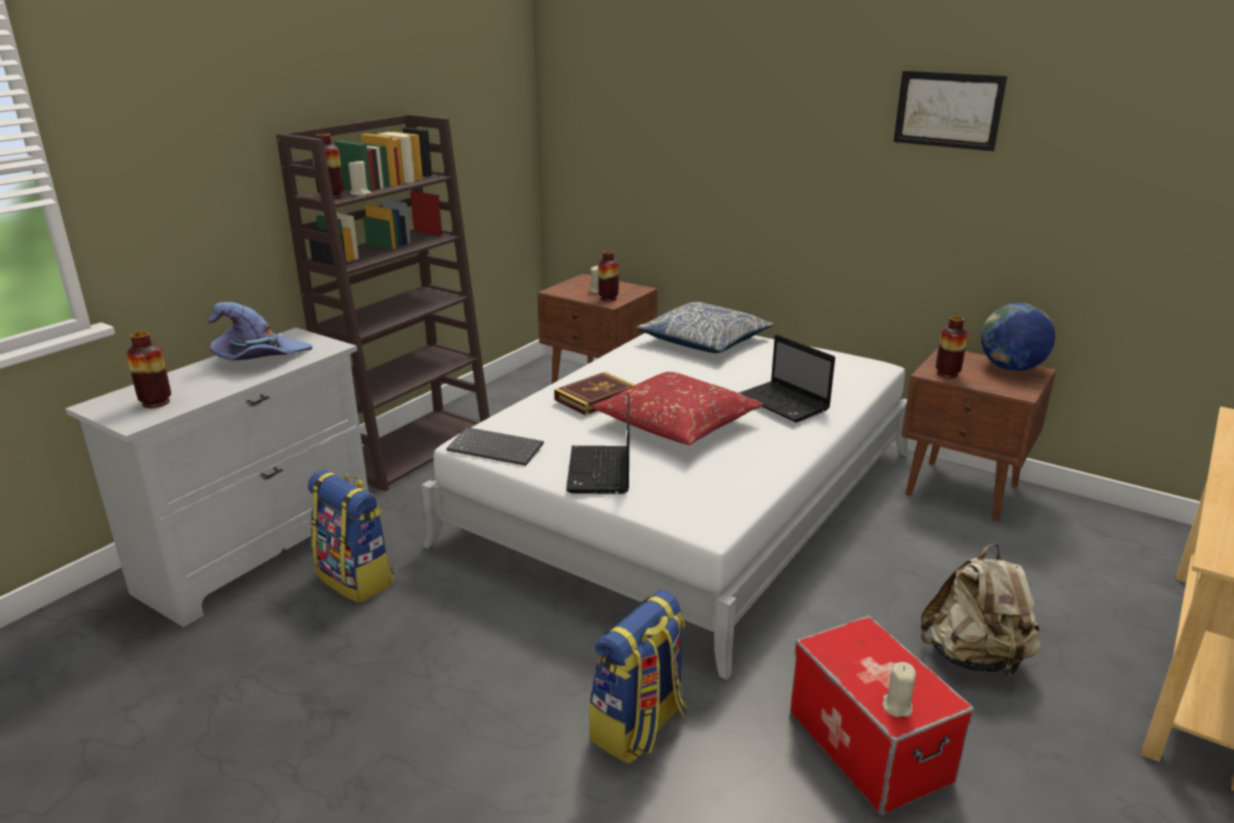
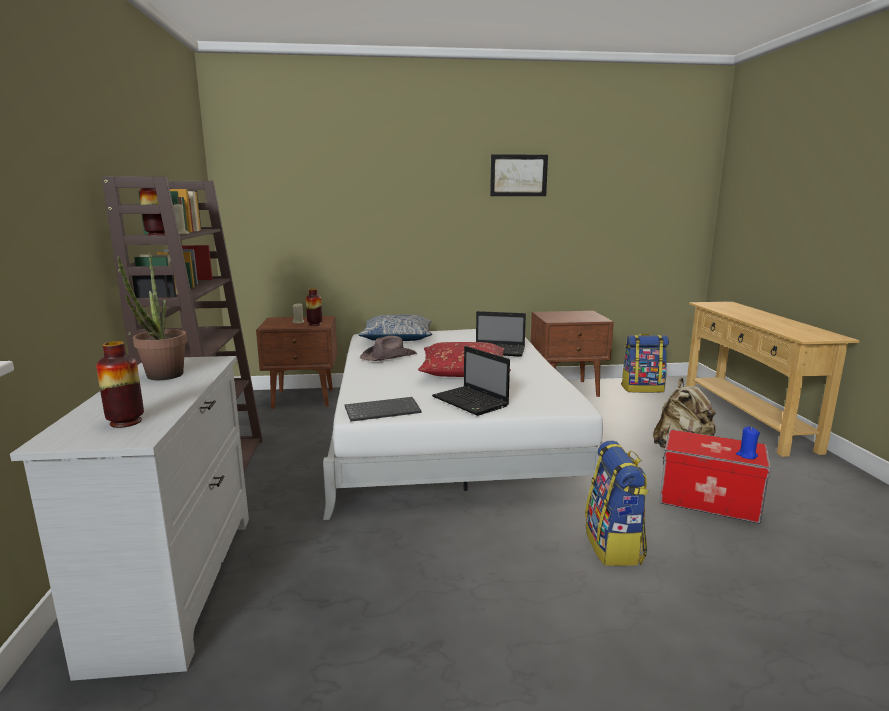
camera: 40 degrees left, 10 degrees down
purple hat [207,302,312,360] -> potted plant [117,252,187,380]
backpack [308,470,394,603] -> backpack moved to [621,334,669,393]
book [554,372,635,416] -> none
beige candle [882,662,916,717] -> blue candle [736,426,760,459]
vase [936,316,968,378] -> none
globe [981,303,1055,371] -> none
none -> brown hat [360,336,417,361]

